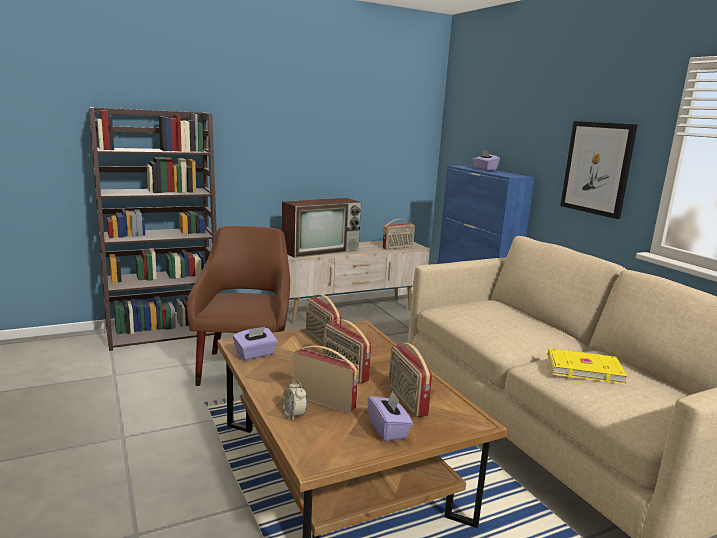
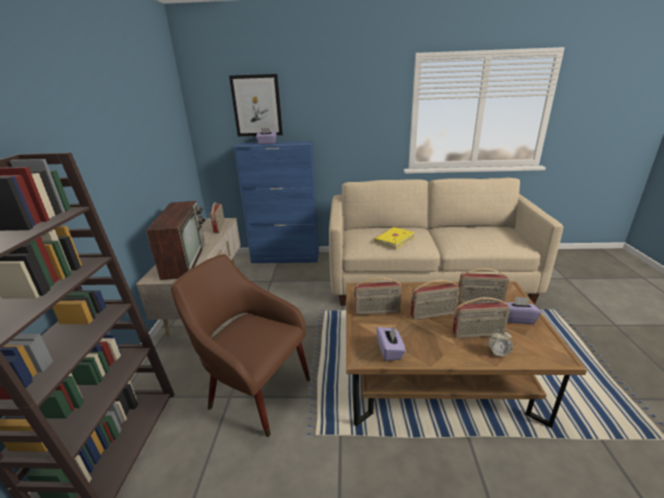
camera: 60 degrees left, 10 degrees up
radio [292,346,359,414] -> radio turned 150 degrees counterclockwise [452,297,510,338]
yellow book [548,348,627,384] -> yellow book moved to [374,227,415,249]
picture [560,121,638,219] -> picture moved to [229,74,283,136]

